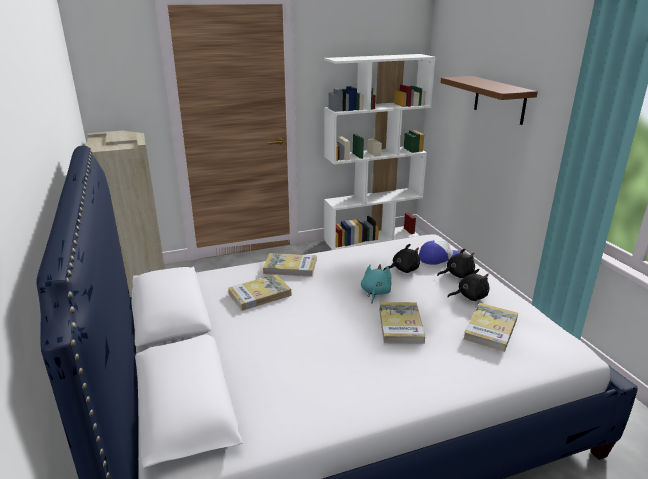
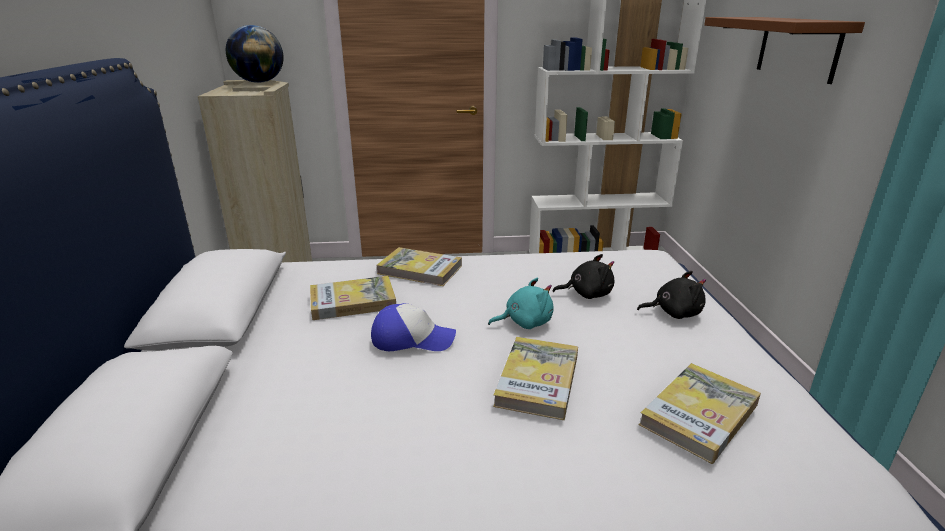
camera: 15 degrees right, 0 degrees up
turquoise plush toy [361,264,391,303] -> turquoise plush toy turned 45 degrees clockwise [488,278,554,329]
cap [419,240,460,265] -> cap moved to [371,303,456,351]
black plush toy [447,269,489,301] -> none
none -> globe [226,25,284,83]

